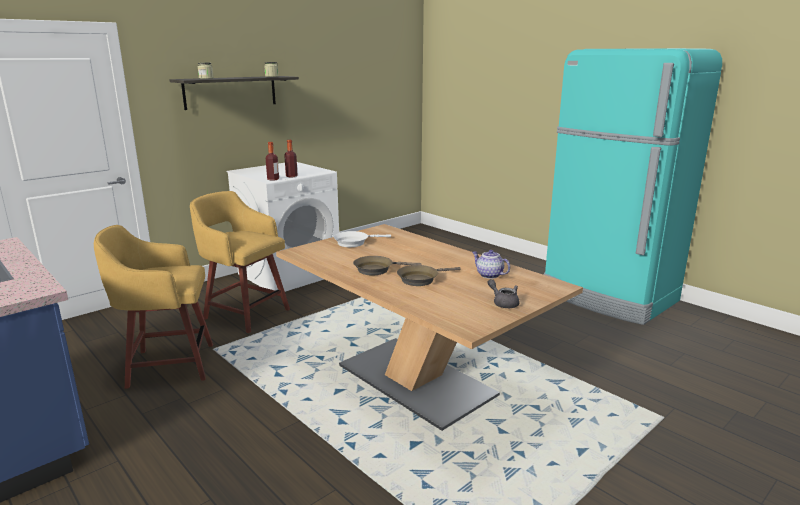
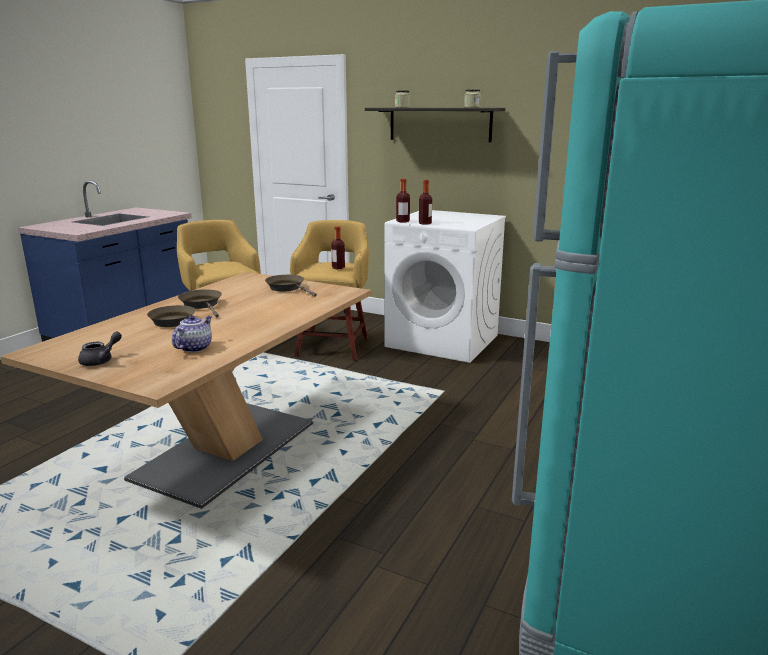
camera: 70 degrees right, 0 degrees up
white frying pan [334,231,391,247] -> brown frying pan [265,275,317,297]
none -> bottle [331,226,345,269]

